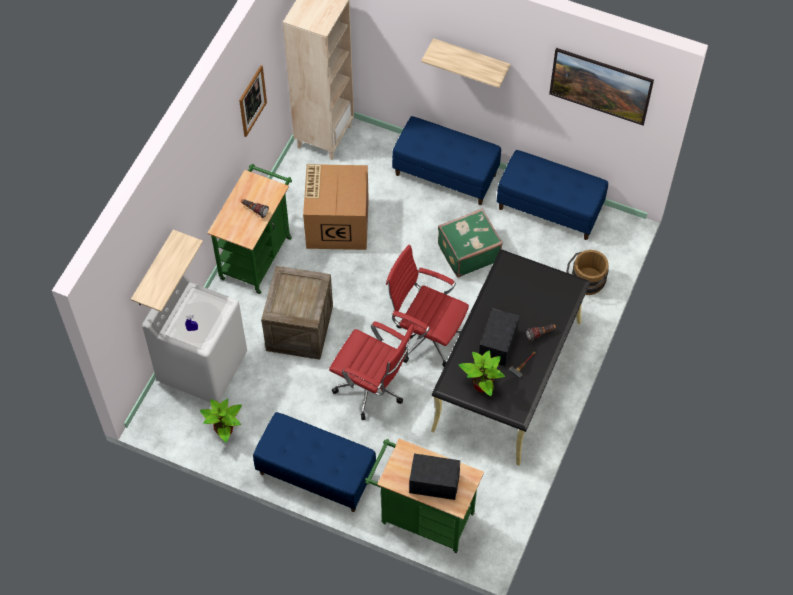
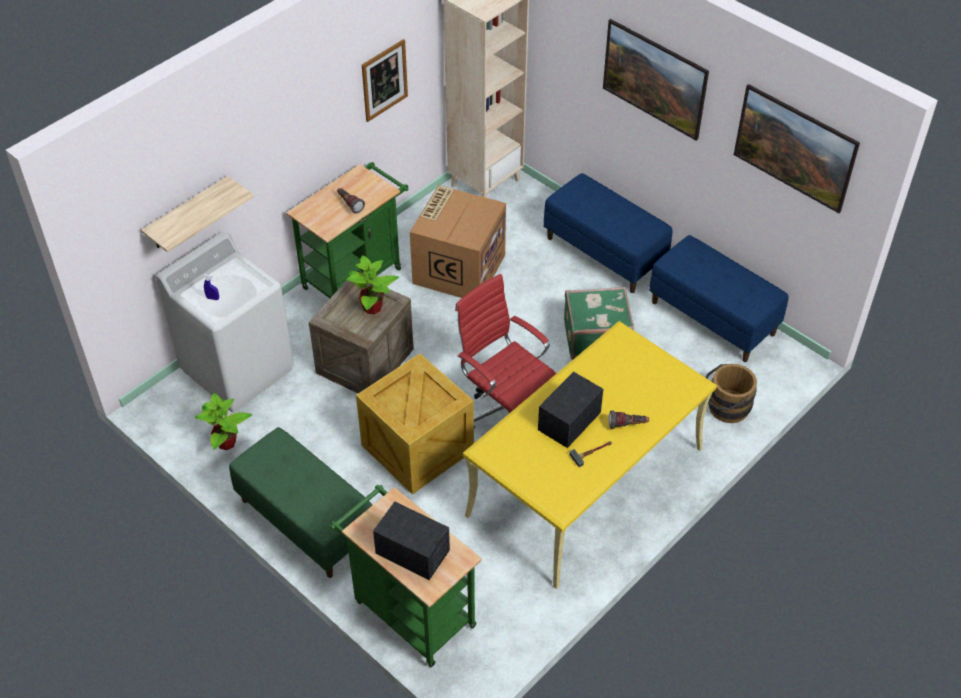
camera: 20 degrees right, 10 degrees down
blue bench [253,412,376,512] -> green bench [229,427,372,578]
red office chair [329,321,414,420] -> crate [356,353,474,495]
shelf [421,38,511,88] -> picture [603,19,709,141]
black desk [431,249,590,466] -> yellow desk [463,321,717,589]
potted plant [459,350,505,396] -> potted plant moved to [346,255,399,314]

